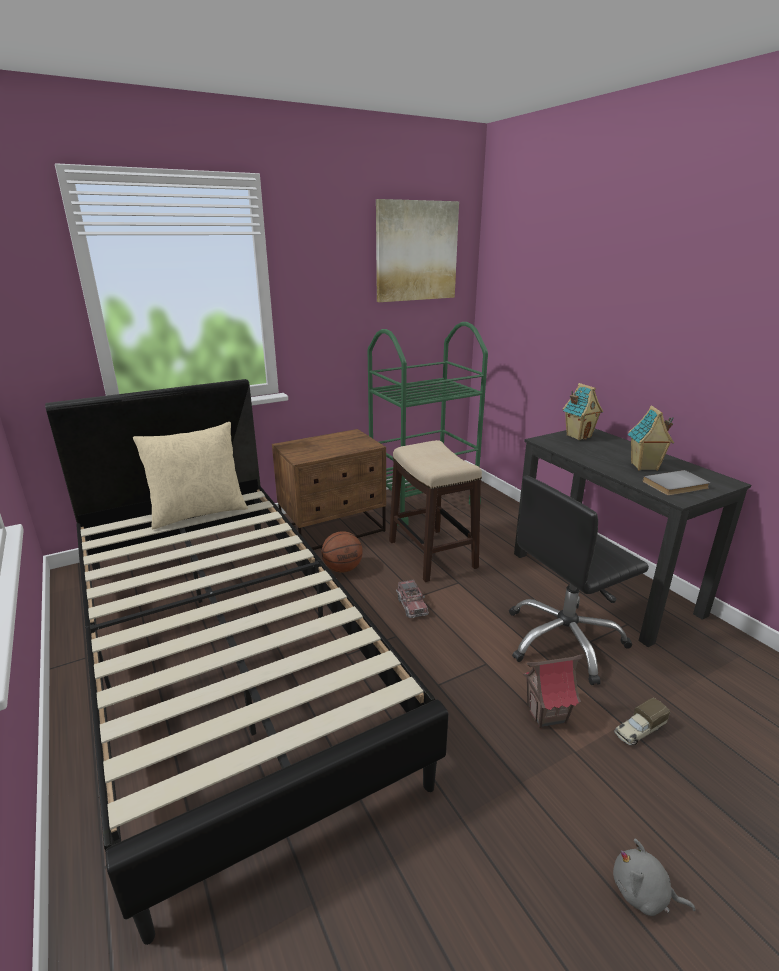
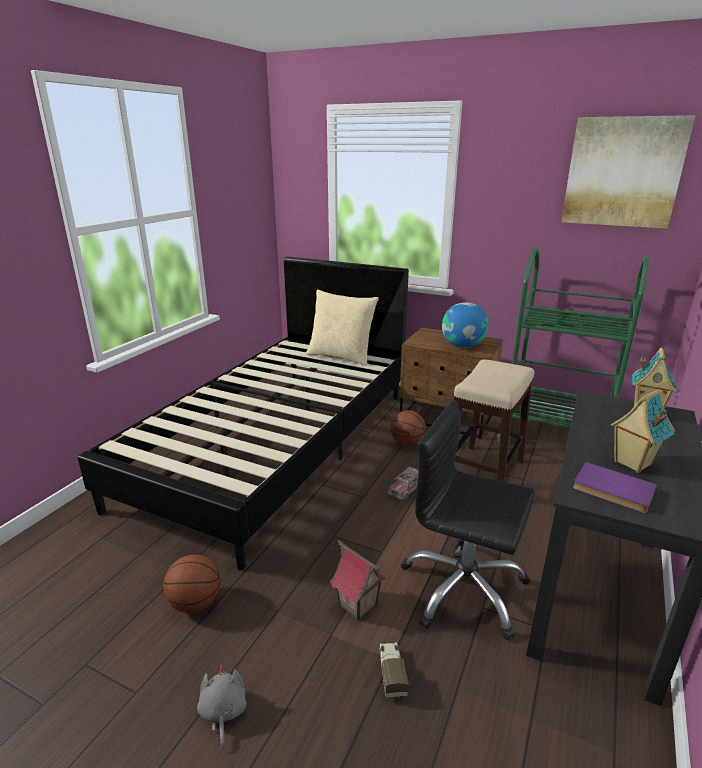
camera: 55 degrees right, 0 degrees up
toy truck [614,698,670,745] -> toy truck turned 60 degrees clockwise [379,642,409,699]
grey book [642,470,710,496] -> purple book [573,462,657,513]
none -> basketball [163,555,221,613]
none -> globe [442,302,488,348]

